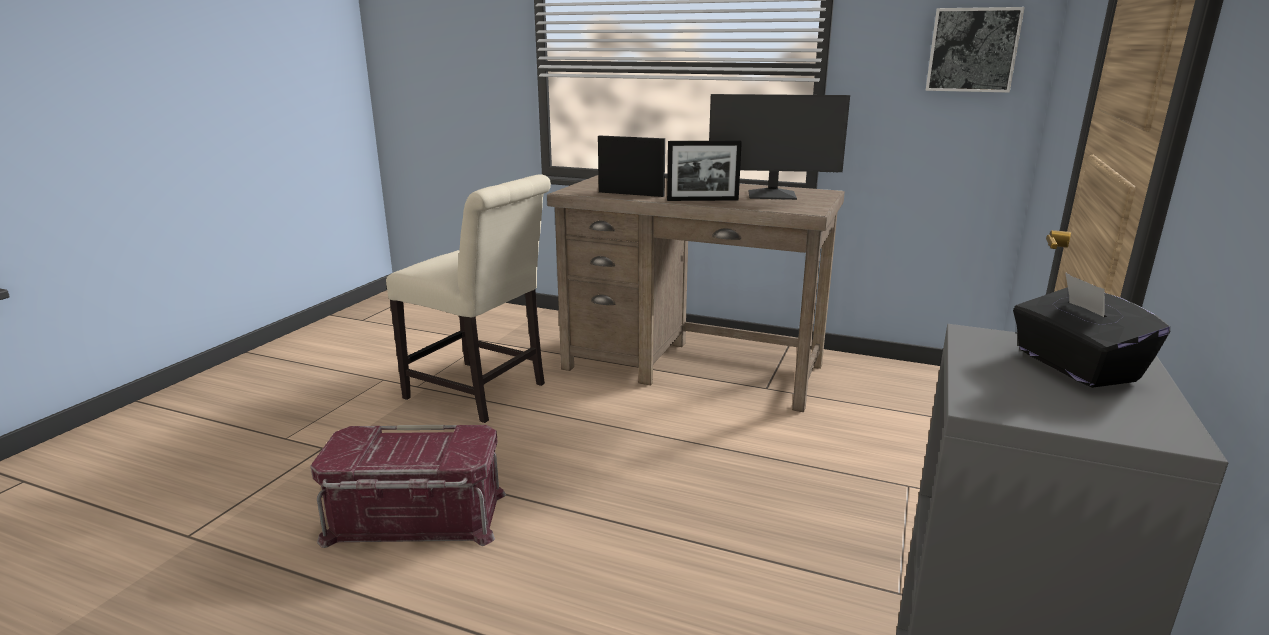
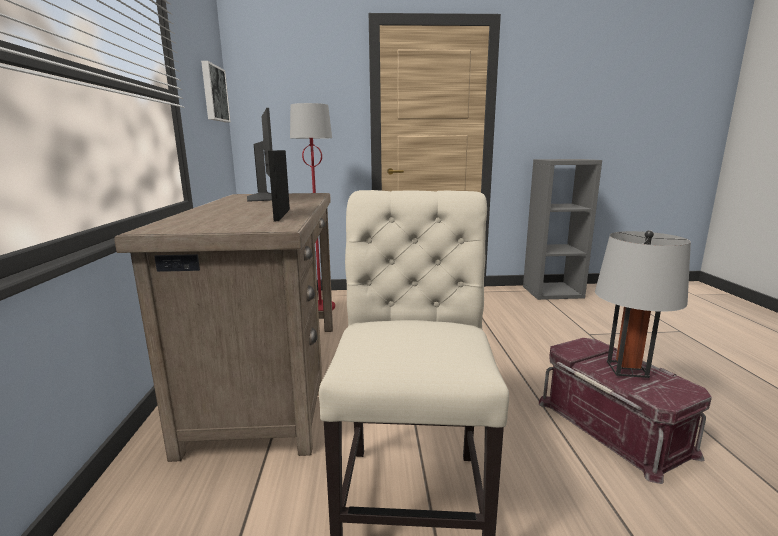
camera: 115 degrees left, 5 degrees down
picture frame [667,141,742,201] -> none
black tissue box [1013,272,1170,388] -> none
none -> red floor lamp [290,103,335,311]
none -> grey table lamp [595,230,691,378]

